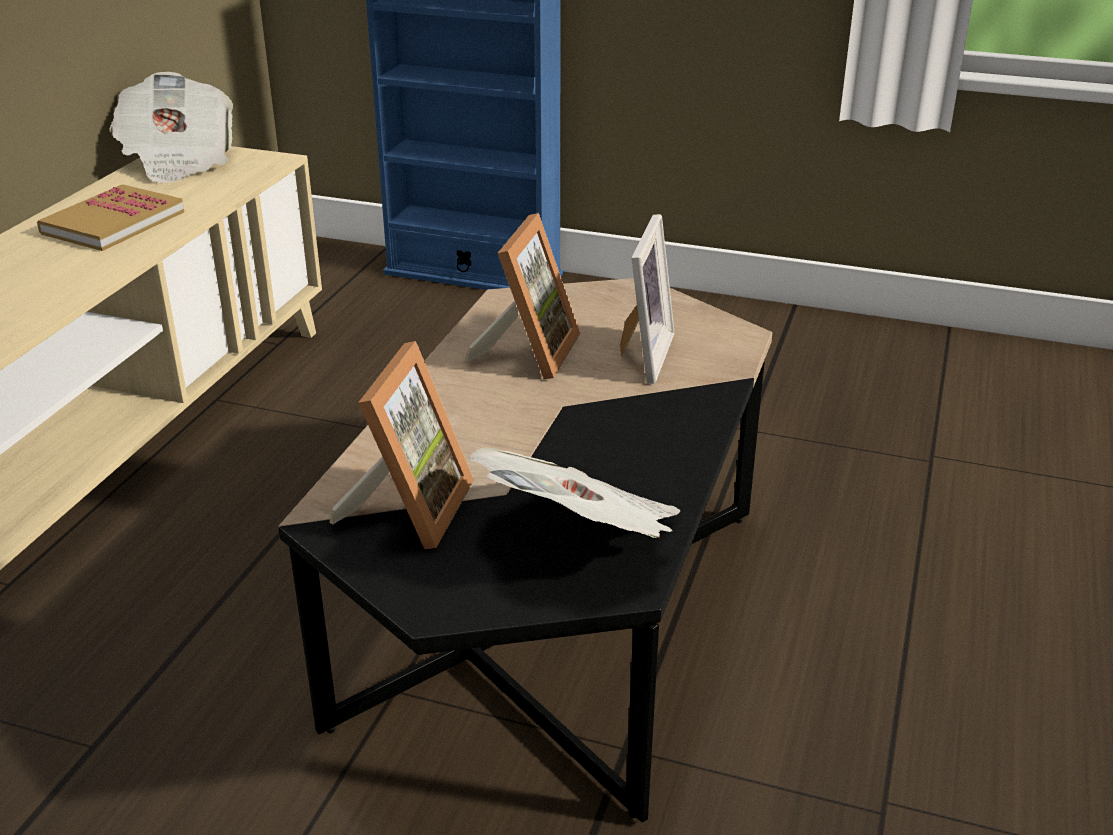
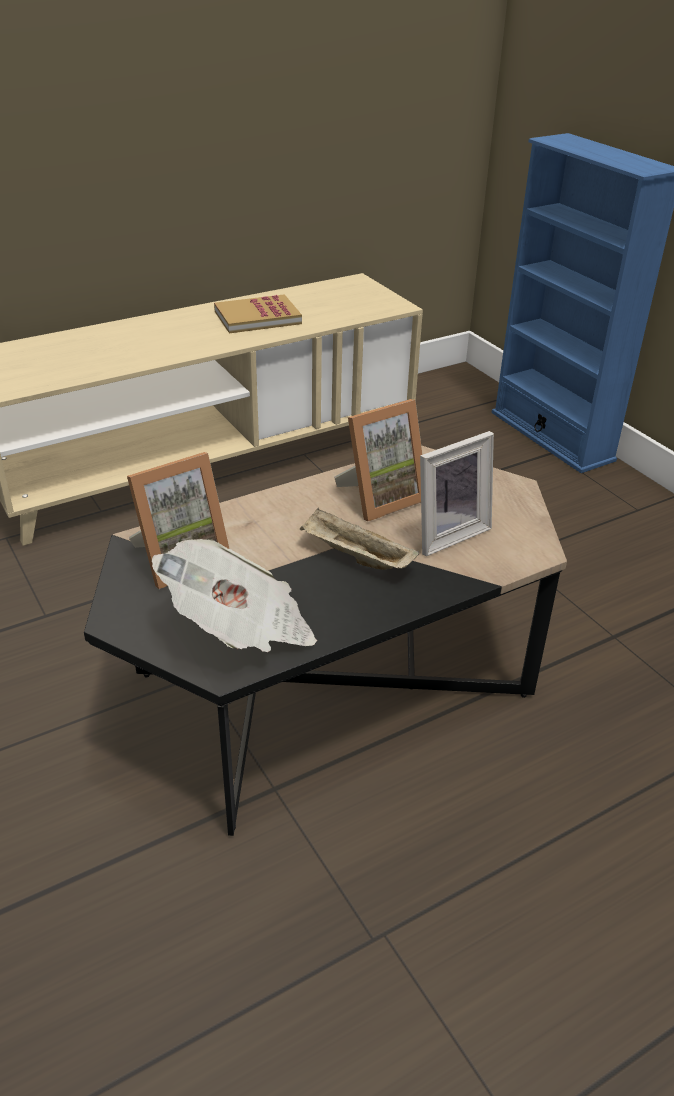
camera: 40 degrees right, 5 degrees up
newspaper [109,72,233,183] -> none
none -> beige tray [300,508,420,570]

